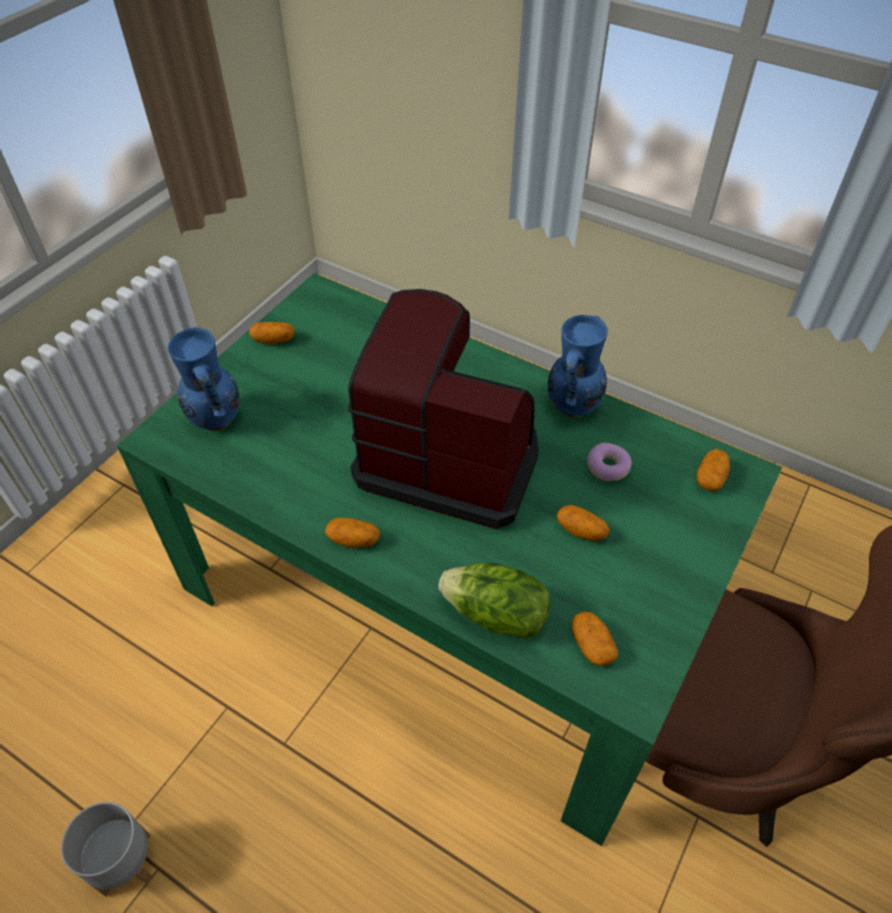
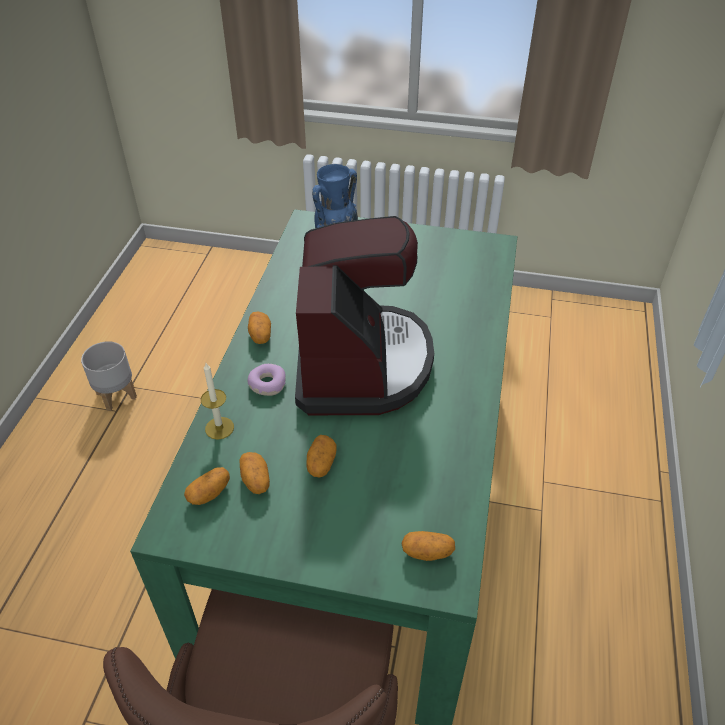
camera: 70 degrees right, 5 degrees down
potato [249,322,295,344] -> potato moved to [240,452,270,494]
lettuce [438,563,550,639] -> candle [201,363,234,440]
blue vase [547,315,608,417] -> none
donut [587,443,632,481] -> donut moved to [248,364,286,396]

